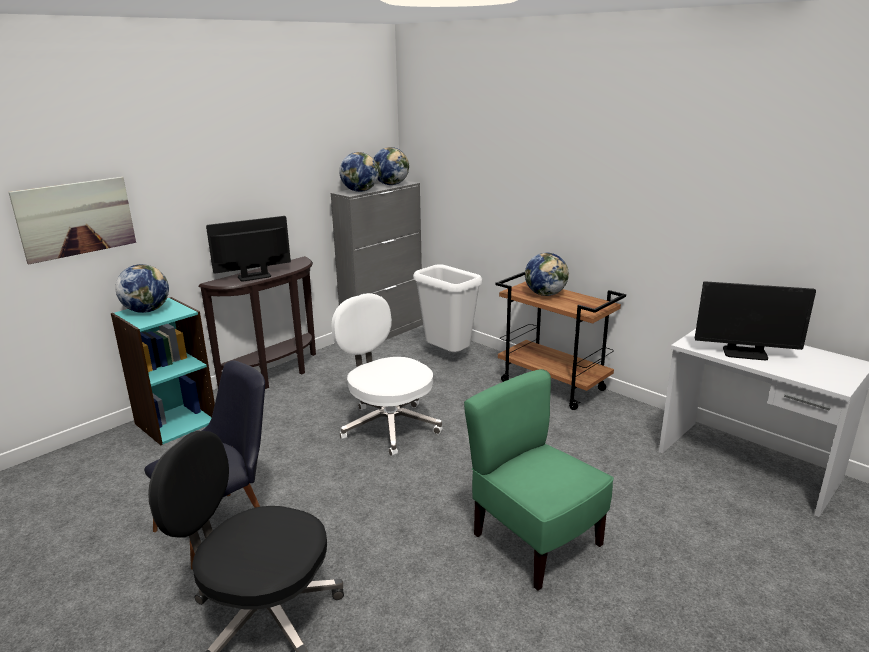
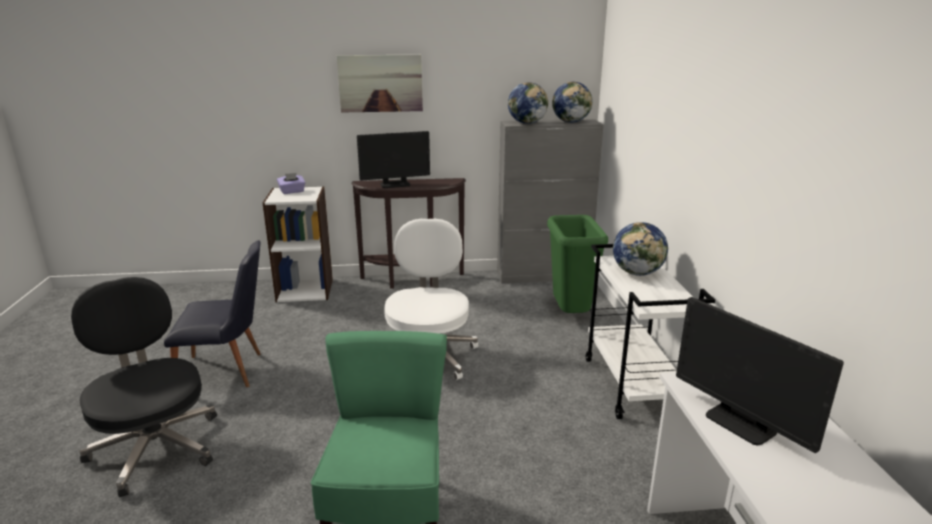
camera: 40 degrees right, 0 degrees up
picture [9,177,136,264] -> picture moved to [337,55,423,113]
turquoise bookcase [111,297,215,445] -> white bookcase [263,187,333,302]
globe [115,264,169,313] -> purple tissue box [277,173,305,194]
monitor [206,216,291,281] -> monitor turned 150 degrees clockwise [357,131,430,188]
white trash can [413,264,482,352] -> green trash can [547,215,608,313]
brown cart [496,272,626,410] -> white cart [586,244,715,419]

